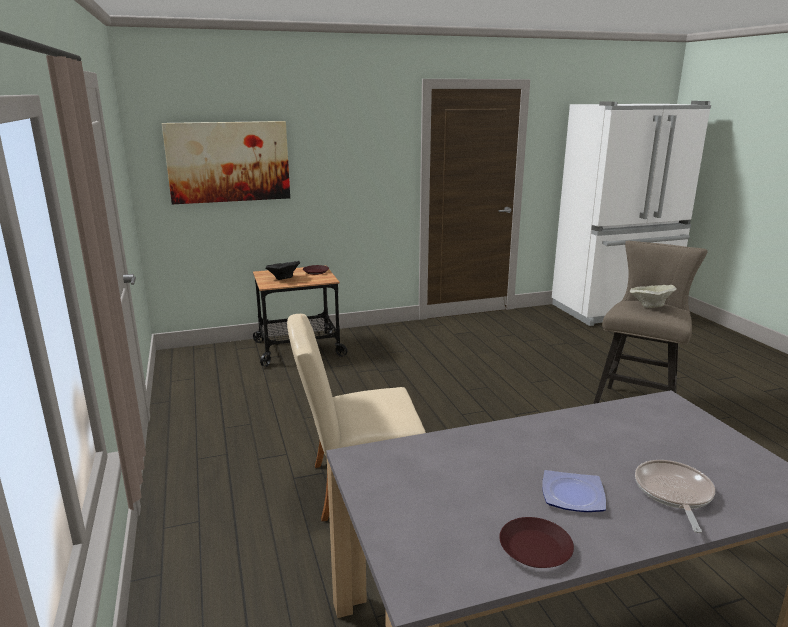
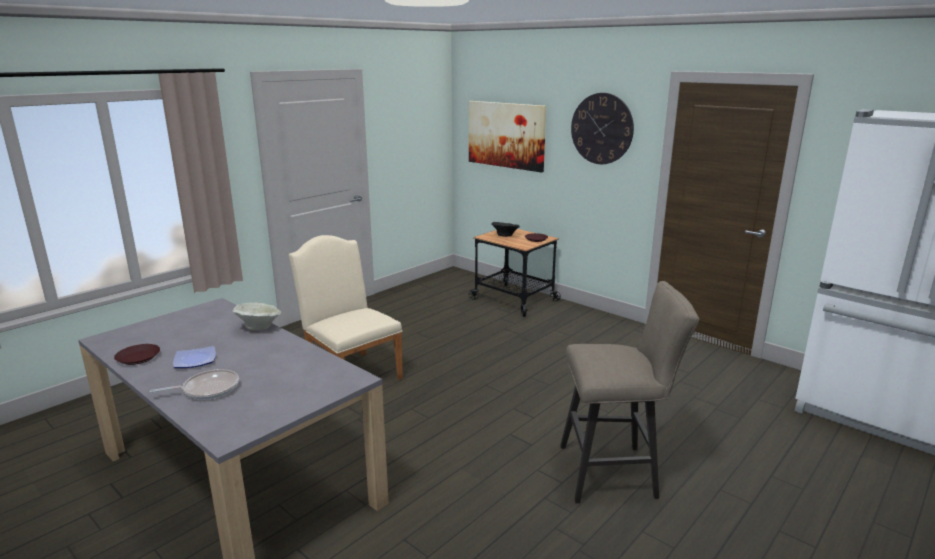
camera: 60 degrees right, 0 degrees up
beige bowl [630,285,676,308] -> beige bowl moved to [232,303,281,330]
none -> wall clock [571,93,634,164]

